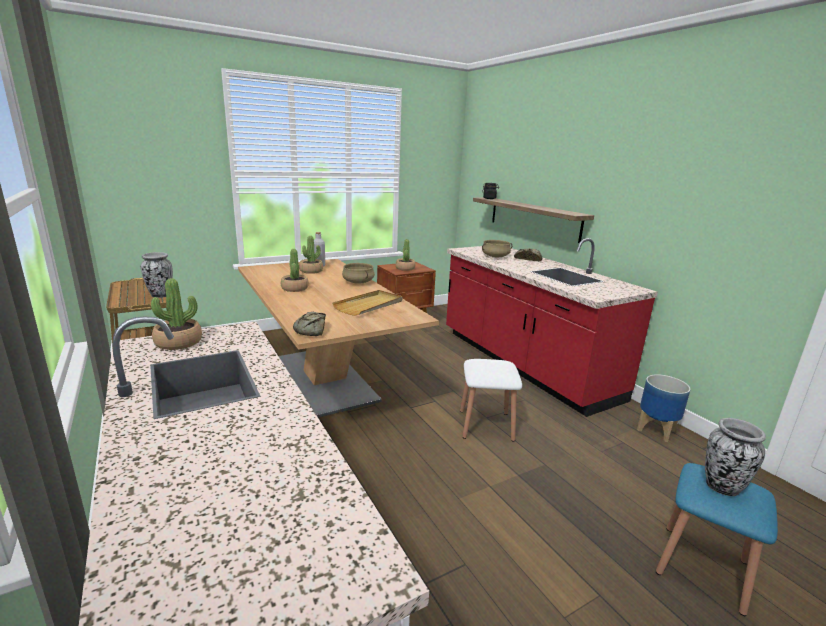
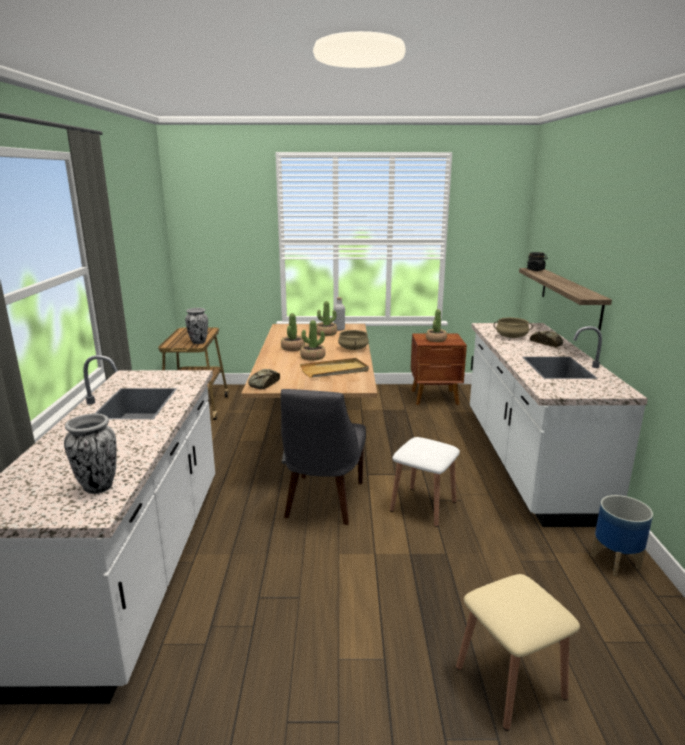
camera: 30 degrees right, 0 degrees up
potted plant [151,278,202,350] -> potted plant moved to [300,320,326,361]
red counter [446,238,658,417] -> white counter [470,323,648,527]
blue stool [656,463,778,616] -> beige stool [456,574,580,731]
vase [705,418,766,496] -> vase moved to [64,413,117,494]
none -> grey chair [281,389,366,525]

